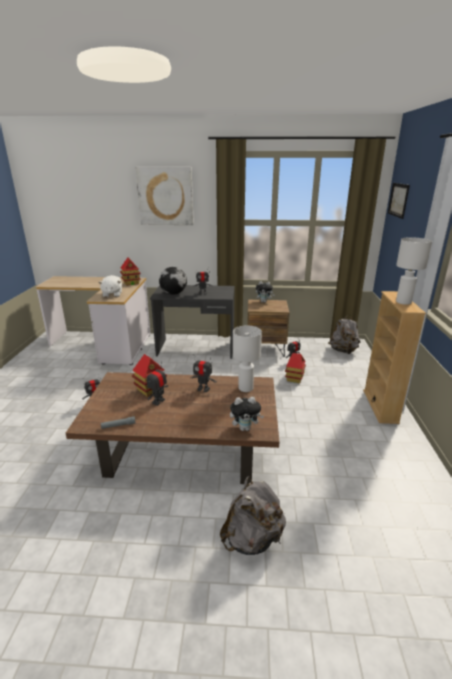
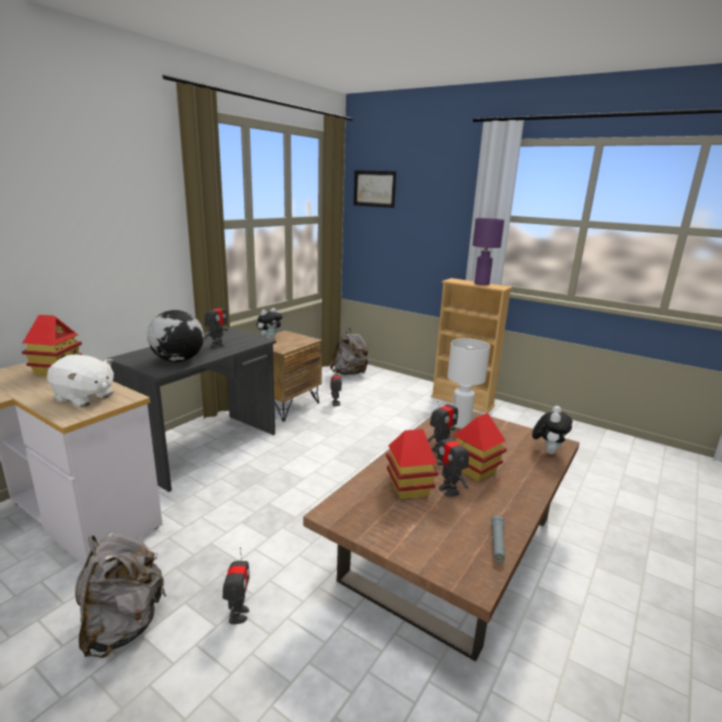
camera: 60 degrees left, 5 degrees down
picture [136,167,194,225] -> none
grey backpack [220,476,286,555] -> grey backpack moved to [75,532,167,658]
toy house [285,353,306,383] -> toy house moved to [453,413,507,482]
white table lamp [396,237,432,305] -> purple table lamp [473,218,504,285]

